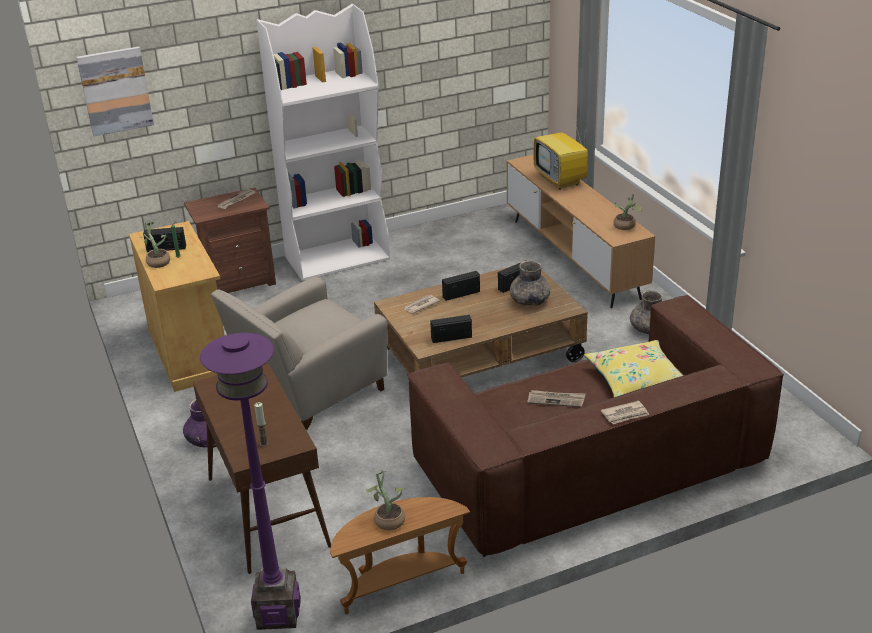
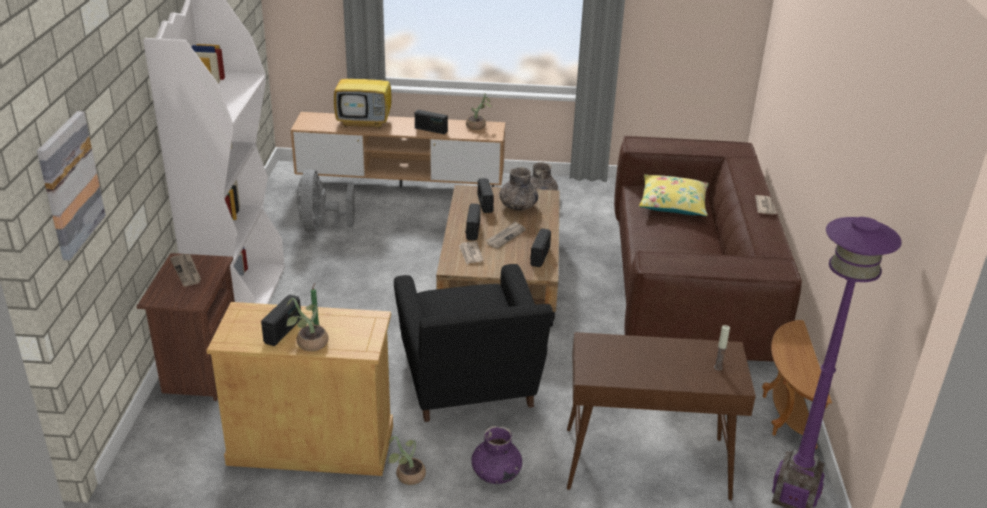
camera: 65 degrees left, 0 degrees up
beige armchair [211,276,388,430] -> black armchair [394,264,553,422]
potted plant [366,470,405,530] -> potted plant moved to [388,436,426,485]
newspaper [527,390,586,407] -> newspaper moved to [486,221,526,249]
none -> grey fan [297,169,355,232]
none -> radio [415,110,448,134]

